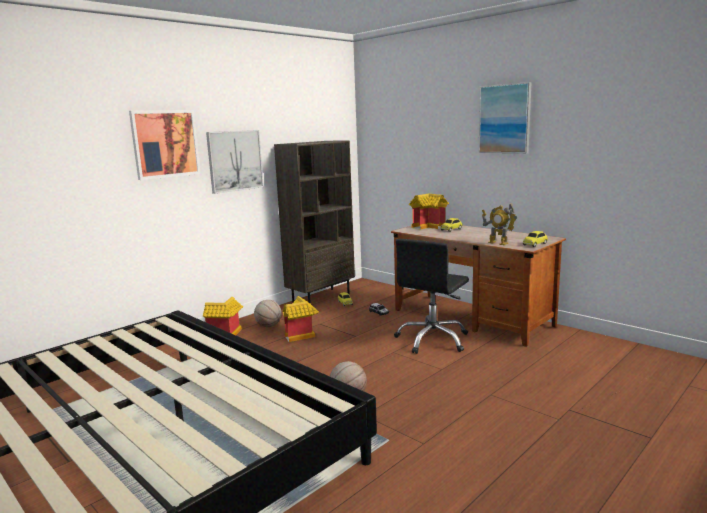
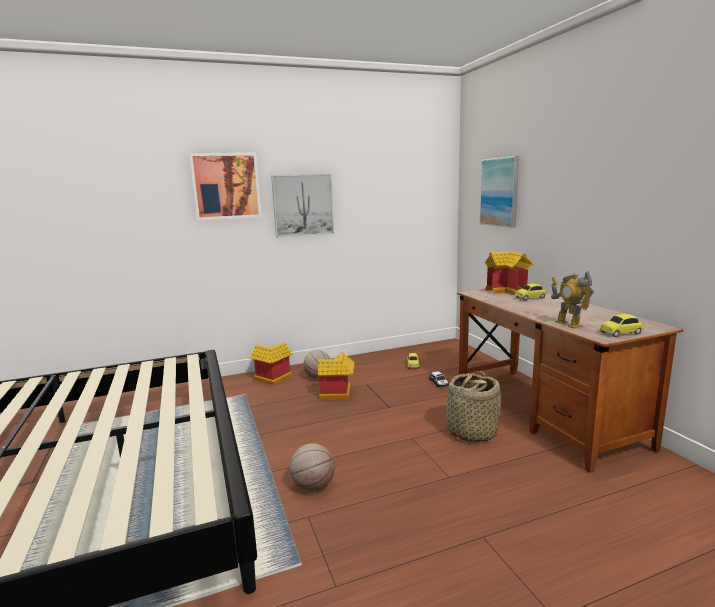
camera: 25 degrees right, 0 degrees up
brown bookcase [274,140,355,304] -> none
black office chair [394,239,469,354] -> basket [446,371,501,442]
picture [479,82,531,153] -> picture moved to [479,156,519,228]

